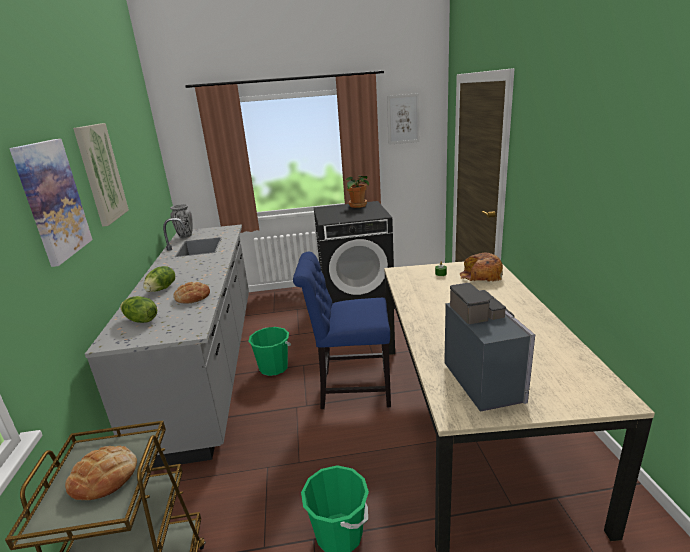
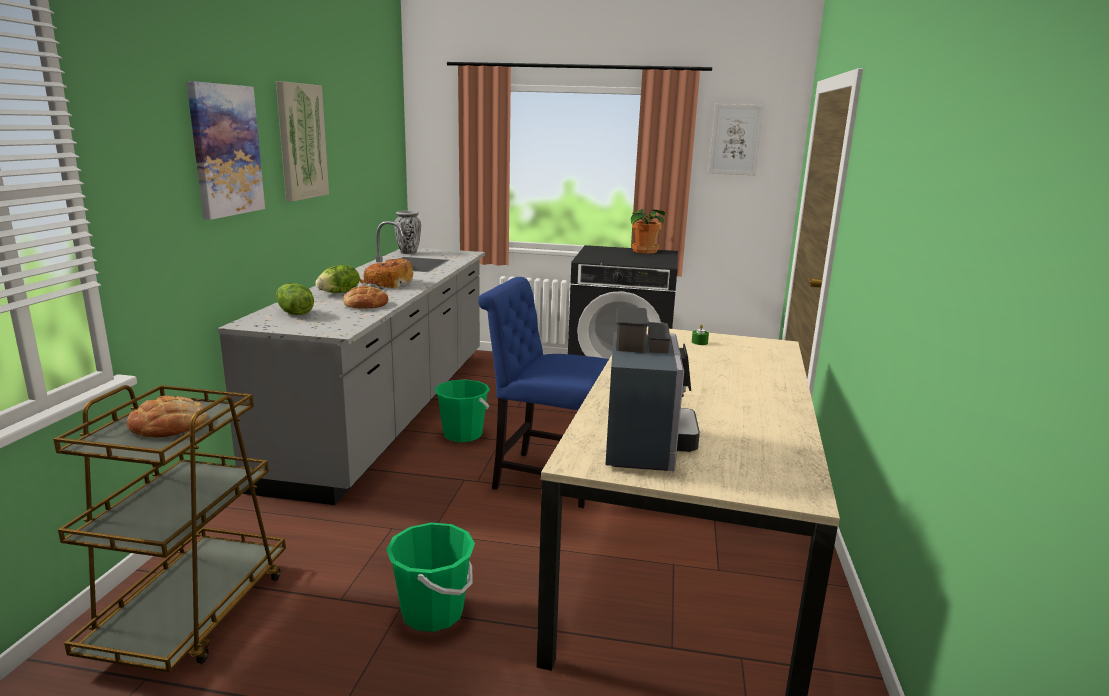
camera: 15 degrees right, 5 degrees down
bread [459,253,503,282] -> bread moved to [359,258,413,288]

